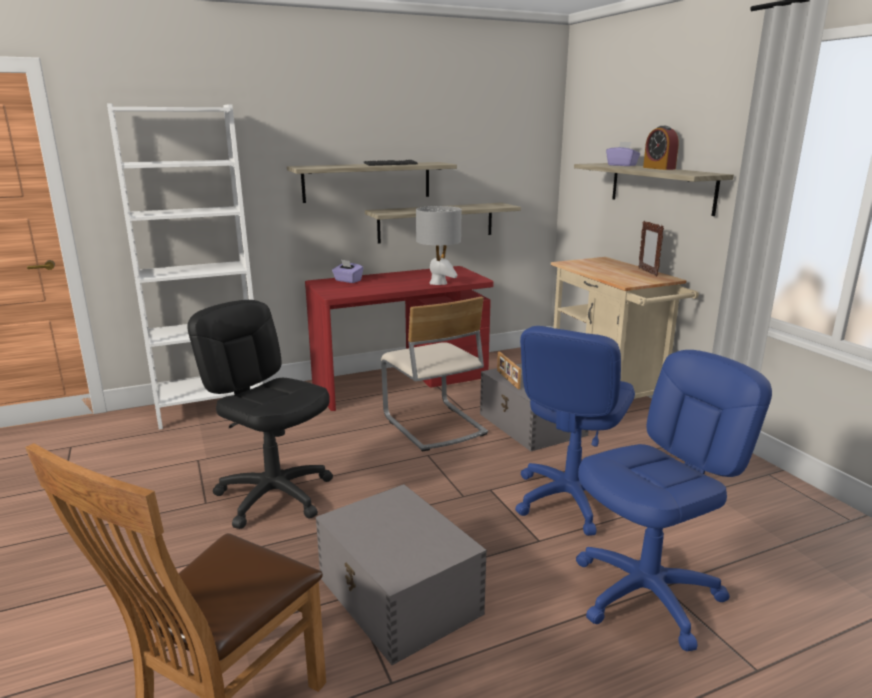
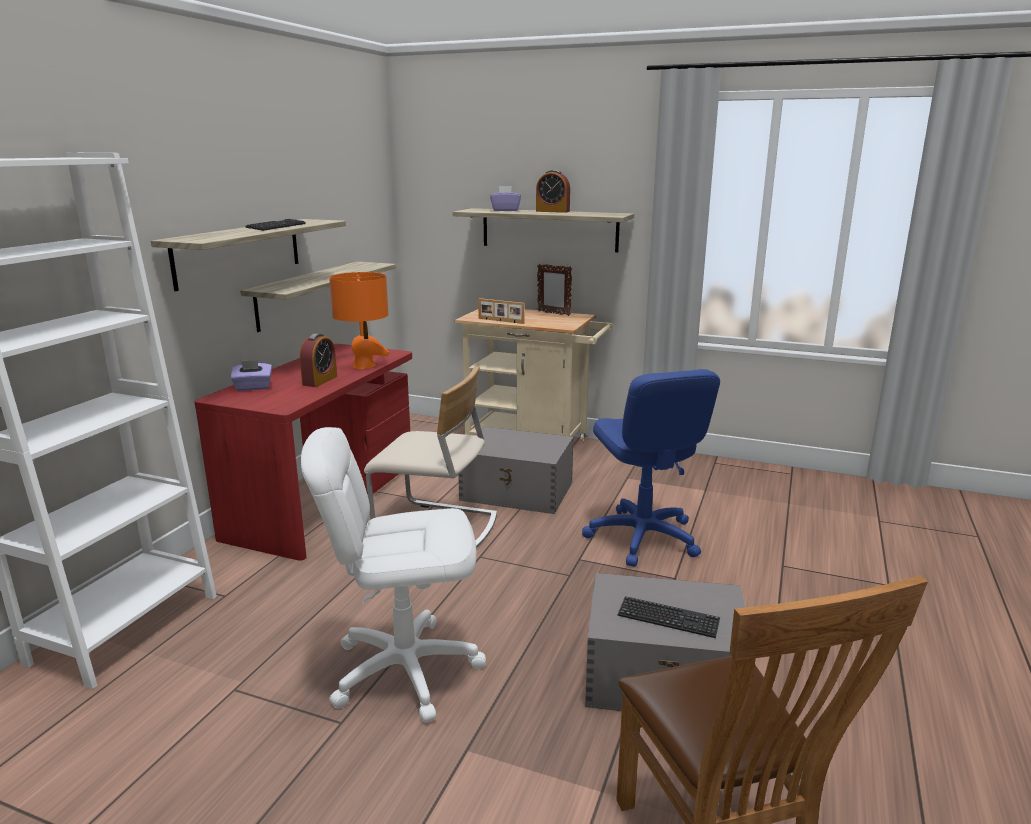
camera: 45 degrees left, 0 degrees up
black office chair [187,300,333,529] -> white office chair [301,427,486,723]
grey table lamp [416,206,461,285] -> orange table lamp [329,272,389,369]
picture frame [497,352,521,390] -> picture frame moved to [478,298,525,324]
blue office chair [576,350,772,652] -> none
none -> alarm clock [300,334,337,387]
none -> keyboard [618,596,720,638]

